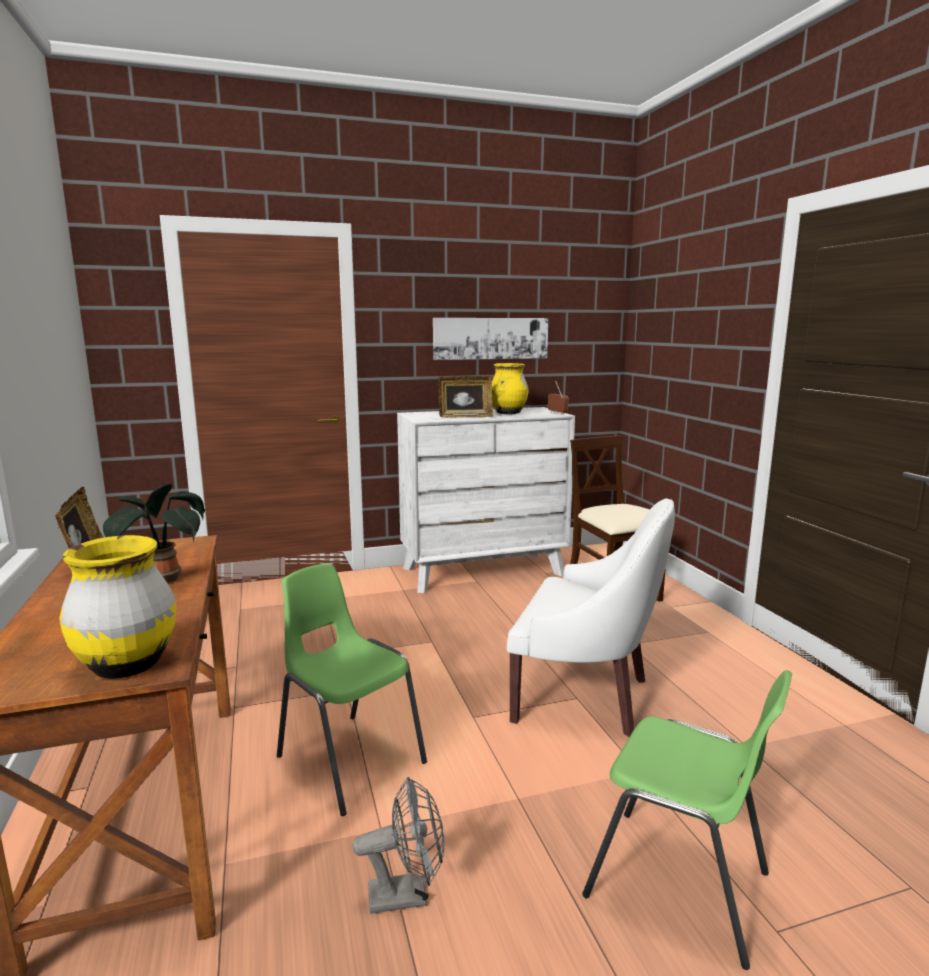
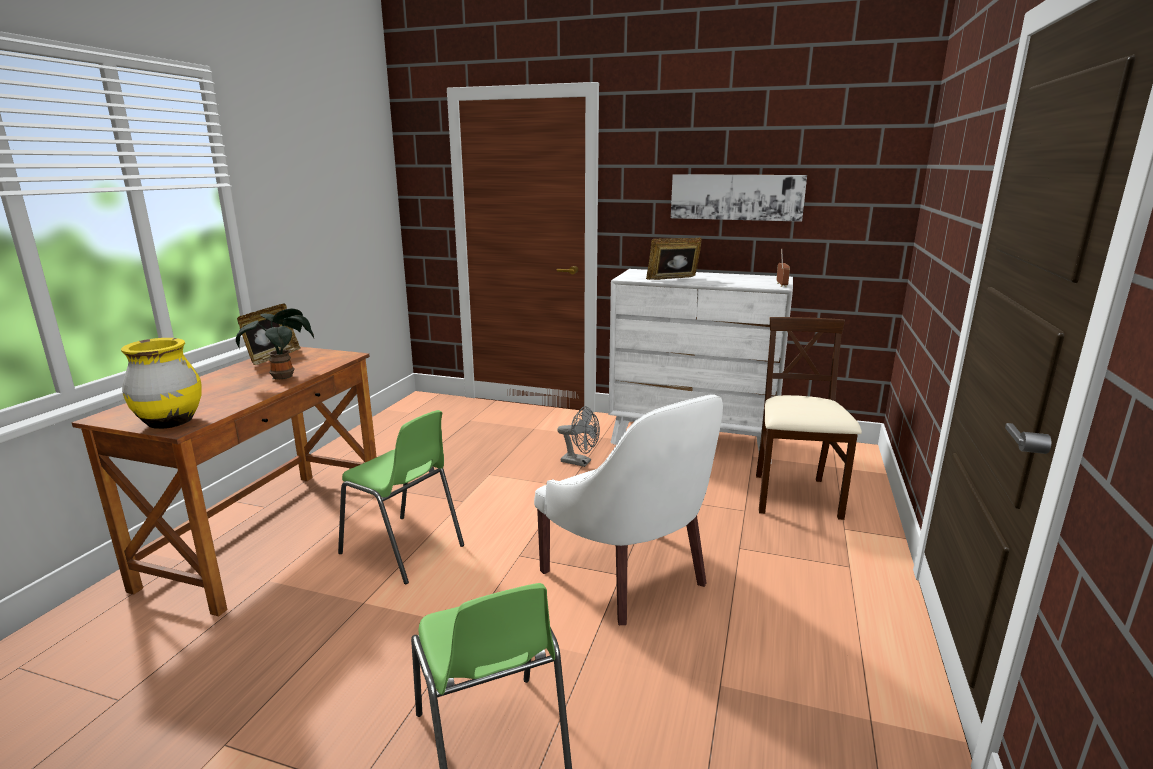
camera: 35 degrees right, 5 degrees up
green chair [277,563,427,816] -> green chair turned 135 degrees clockwise [338,410,464,584]
grey fan [353,777,444,914] -> grey fan moved to [557,406,600,467]
picture frame [438,376,493,418] -> picture frame turned 135 degrees clockwise [646,237,702,280]
yellow vase [492,363,528,414] -> none

